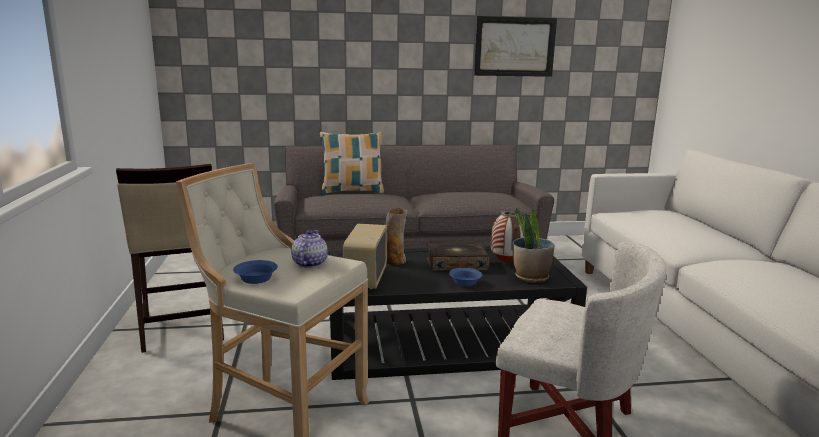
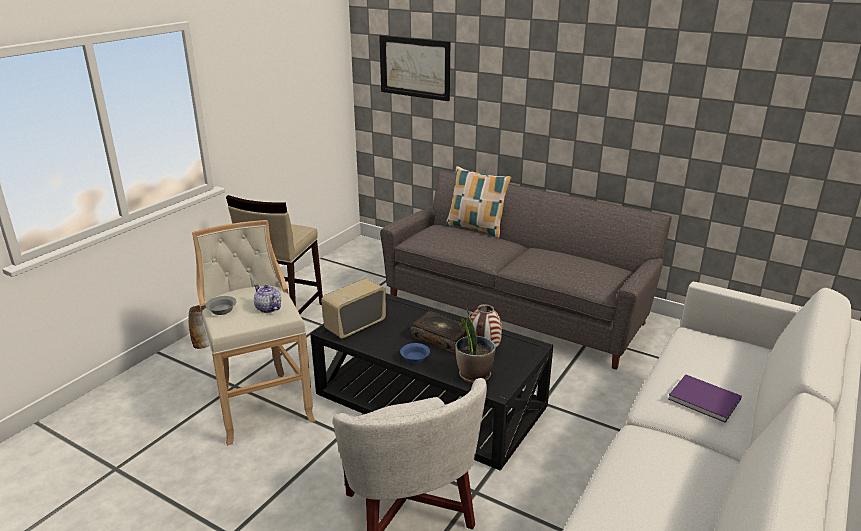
camera: 40 degrees right, 10 degrees up
blue bowl [233,260,278,284] -> grey bowl [205,296,237,315]
teapot [291,230,328,268] -> teapot turned 90 degrees counterclockwise [254,284,281,313]
vase [384,208,408,265] -> vase moved to [188,305,209,349]
picture [474,16,557,77] -> picture moved to [379,35,450,101]
none -> purple book [668,374,742,423]

